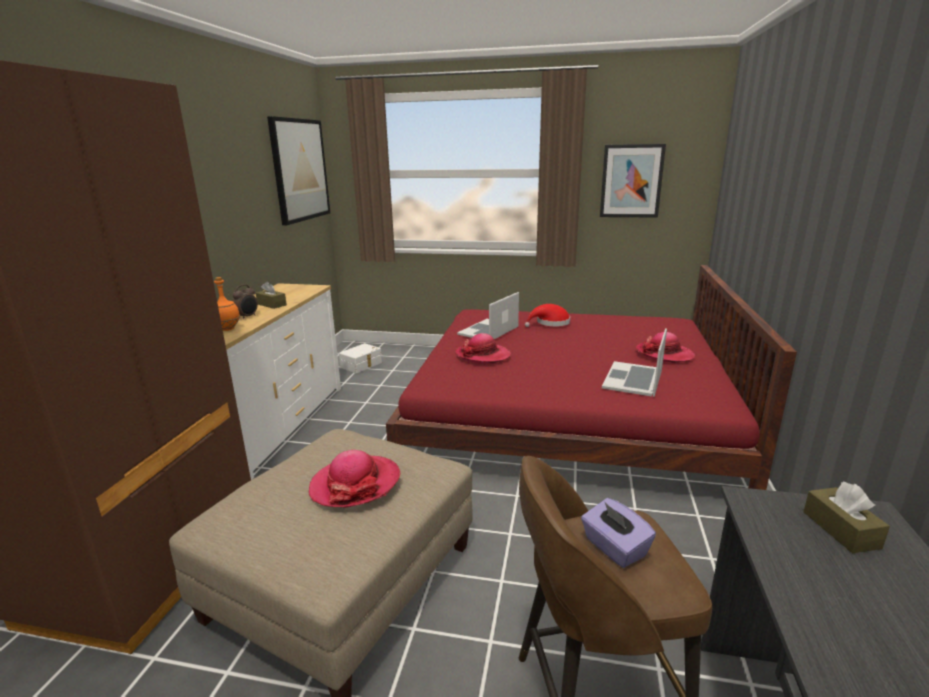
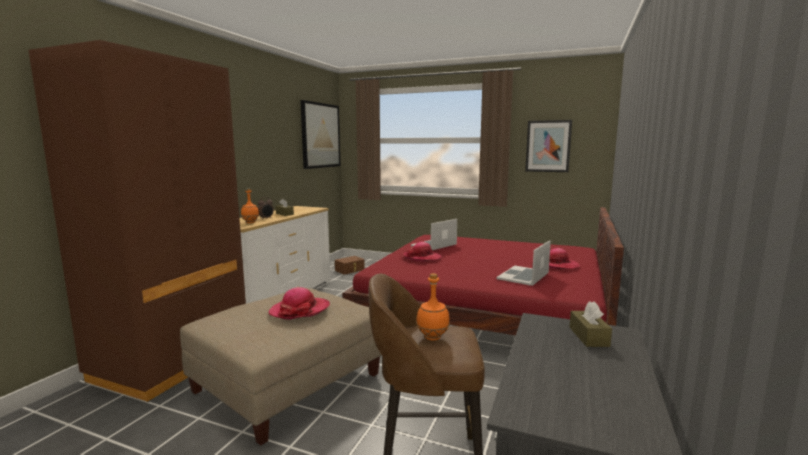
camera: 10 degrees right, 10 degrees down
white storage box [339,343,382,373] -> brown storage box [335,256,365,275]
red hat [525,304,570,327] -> none
purple tissue box [581,498,656,568] -> orange bottle [416,273,450,340]

